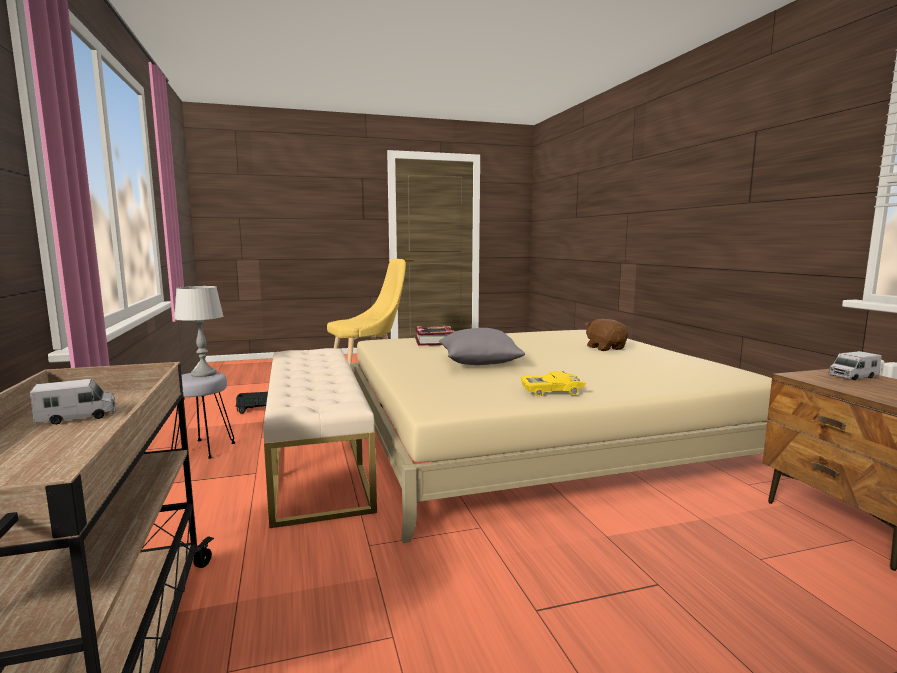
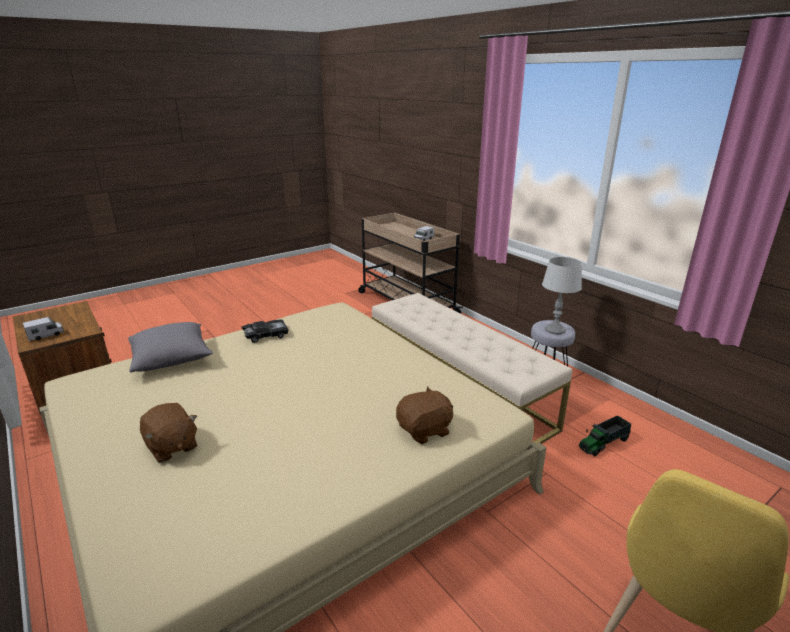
camera: 160 degrees right, 15 degrees up
book [415,326,454,346] -> brown plush toy [396,386,453,444]
grey pillow [439,328,525,365] -> grey pillow moved to [128,322,213,373]
yellow toy car [521,371,586,397] -> black toy car [241,320,288,343]

